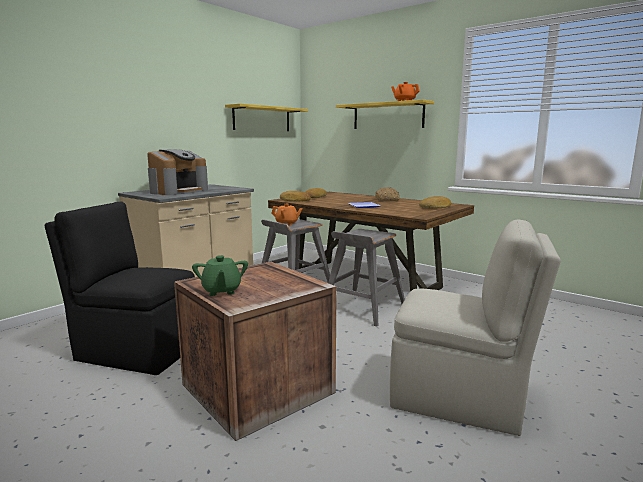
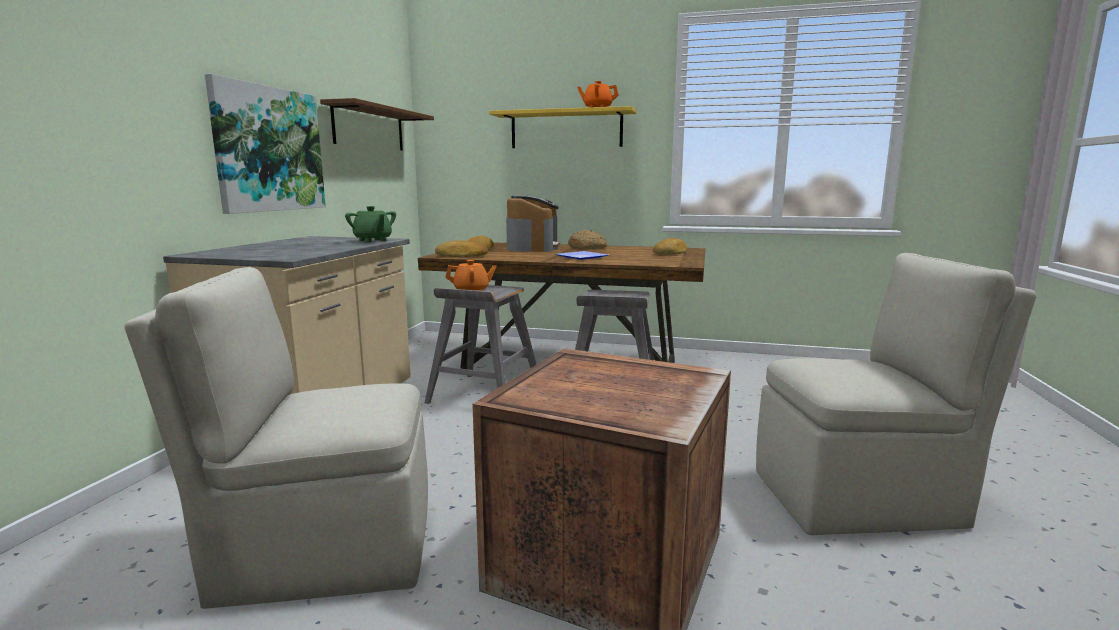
camera: 25 degrees left, 0 degrees up
black chair [45,202,195,375] -> beige chair [124,267,428,609]
coffee machine [147,149,208,195] -> coffee machine moved to [506,196,560,252]
green teapot [192,255,248,296] -> green teapot moved to [345,206,396,242]
yellow shelf [225,104,308,131] -> brown shelf [320,98,434,150]
none -> picture [205,74,326,214]

